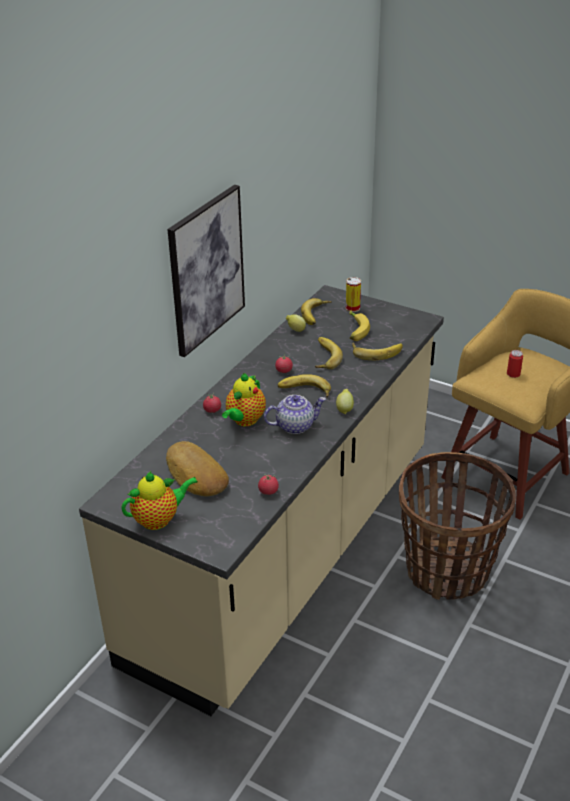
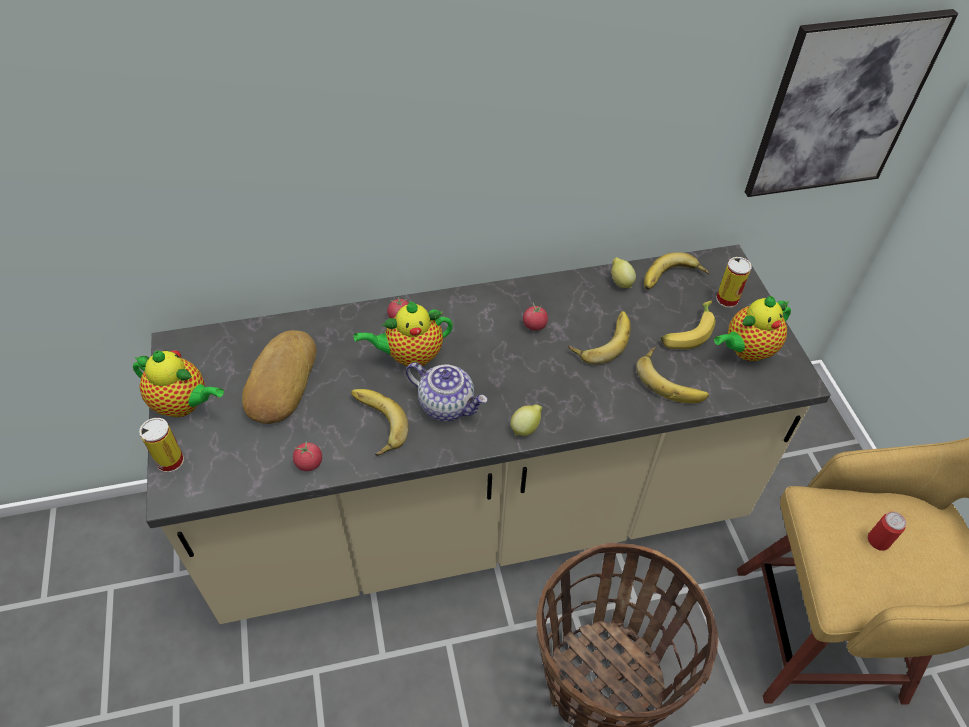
camera: 45 degrees right, 15 degrees up
picture [167,185,245,357] -> picture moved to [745,9,958,197]
banana [278,374,331,397] -> banana moved to [351,389,409,456]
none -> can [139,418,184,473]
none -> teapot [714,296,791,361]

